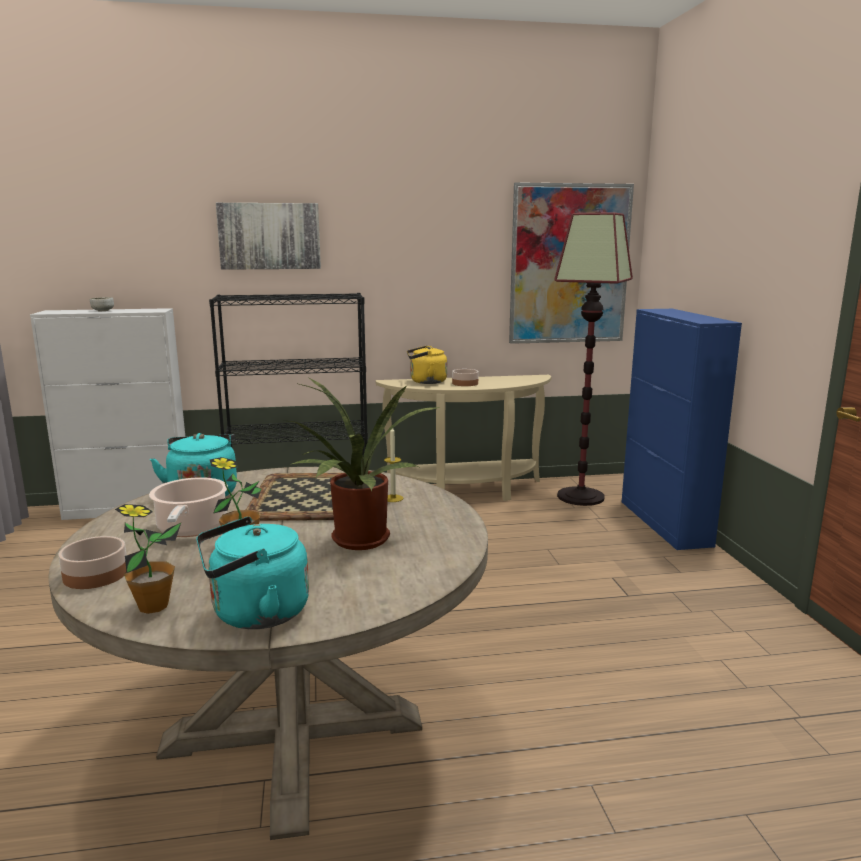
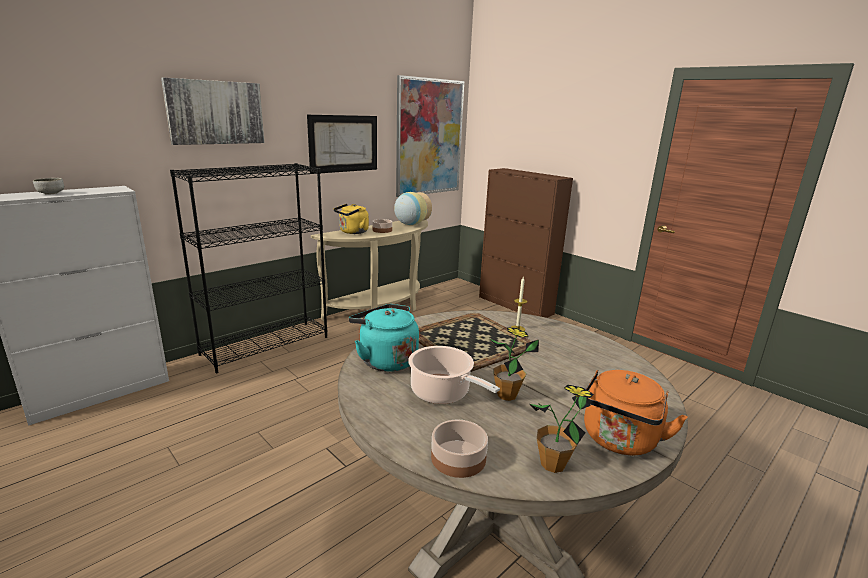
camera: 35 degrees left, 5 degrees up
turquoise kettle [196,517,309,629] -> orange kettle [584,370,688,455]
potted plant [289,377,442,550] -> none
floor lamp [554,212,633,506] -> none
blue cabinet [622,309,742,550] -> brown cabinet [479,168,573,318]
none -> picture [307,115,377,173]
none -> vase [394,192,432,225]

